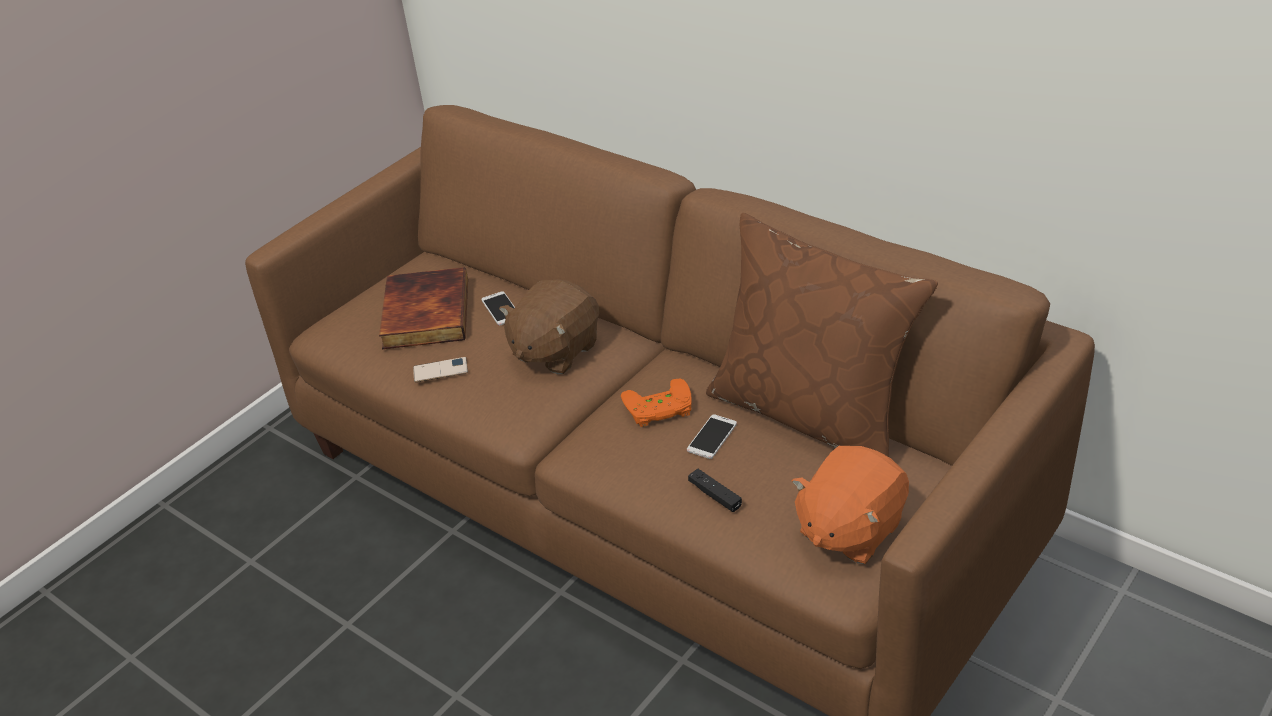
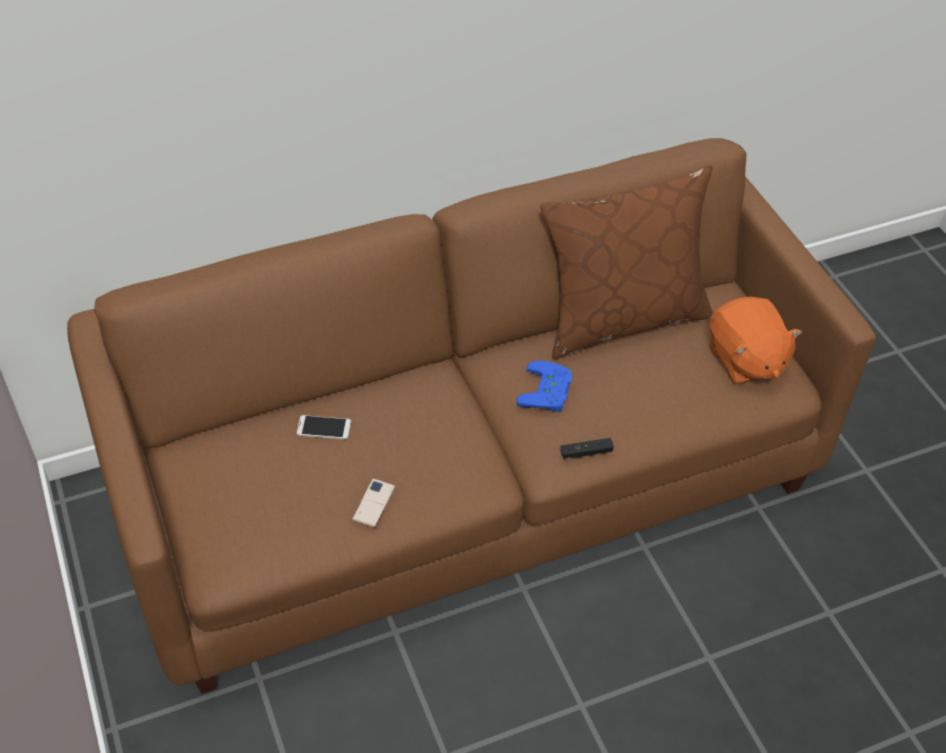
camera: 65 degrees left, 10 degrees up
book [379,267,468,349] -> none
brown plush toy [499,279,599,374] -> none
orange game controller [621,378,691,427] -> blue game controller [516,361,572,412]
phone [687,414,737,459] -> none
black game controller [688,469,742,512] -> black game controller moved to [560,438,614,458]

